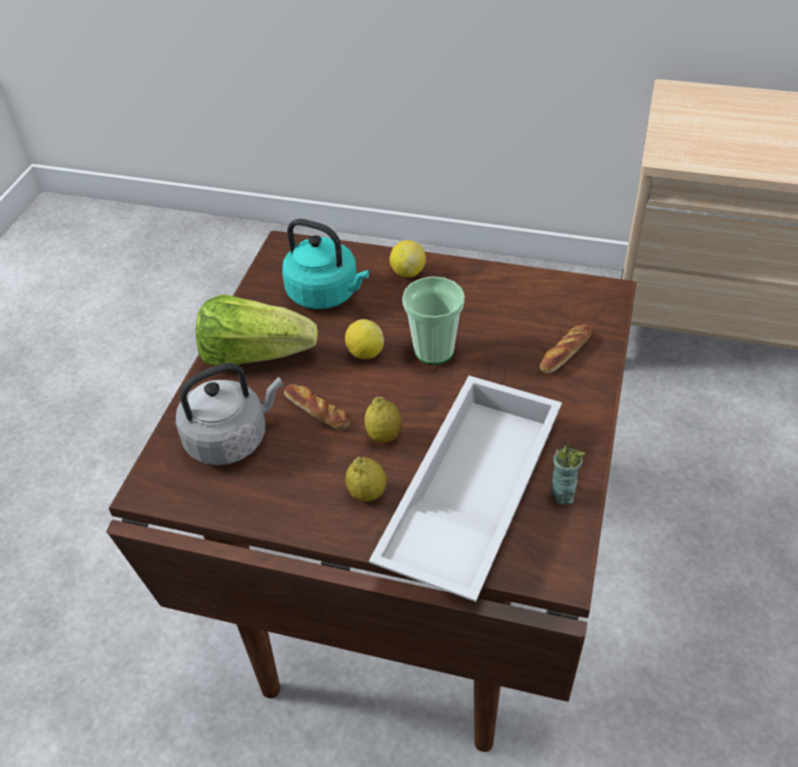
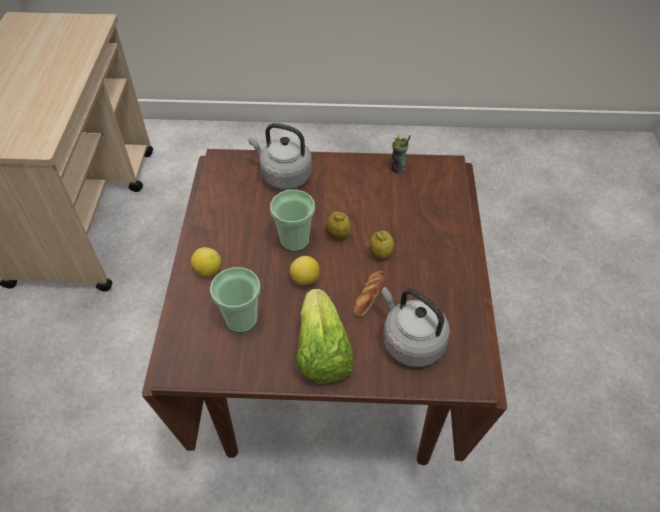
camera: 105 degrees left, 5 degrees up
turquoise kettle [282,219,369,309] -> cup [210,267,261,333]
lemon [345,457,387,502] -> lemon moved to [326,212,351,240]
white tray [369,376,562,602] -> none
bread [539,324,592,373] -> grey kettle [248,123,312,190]

